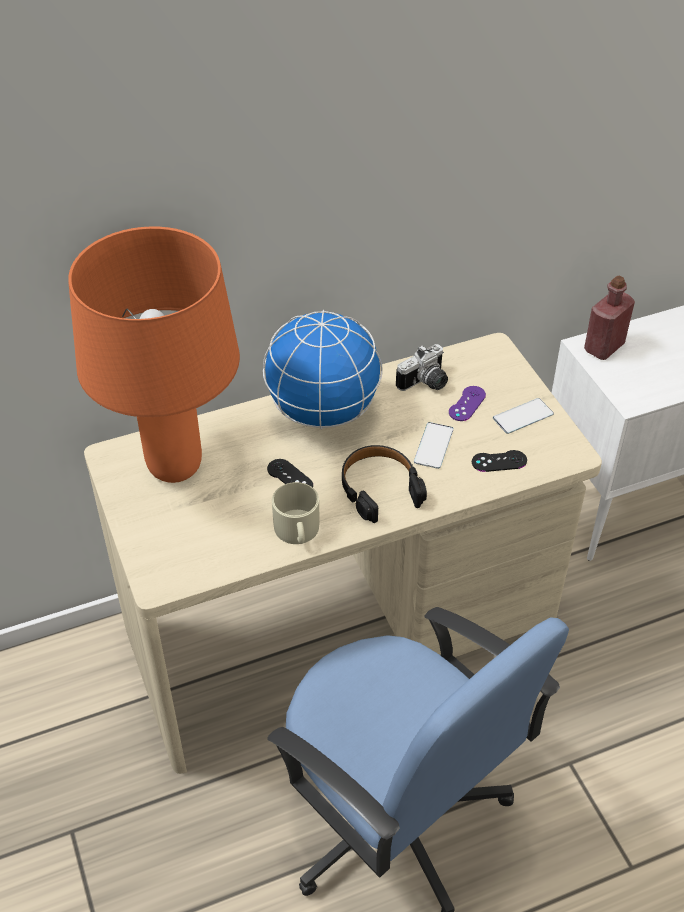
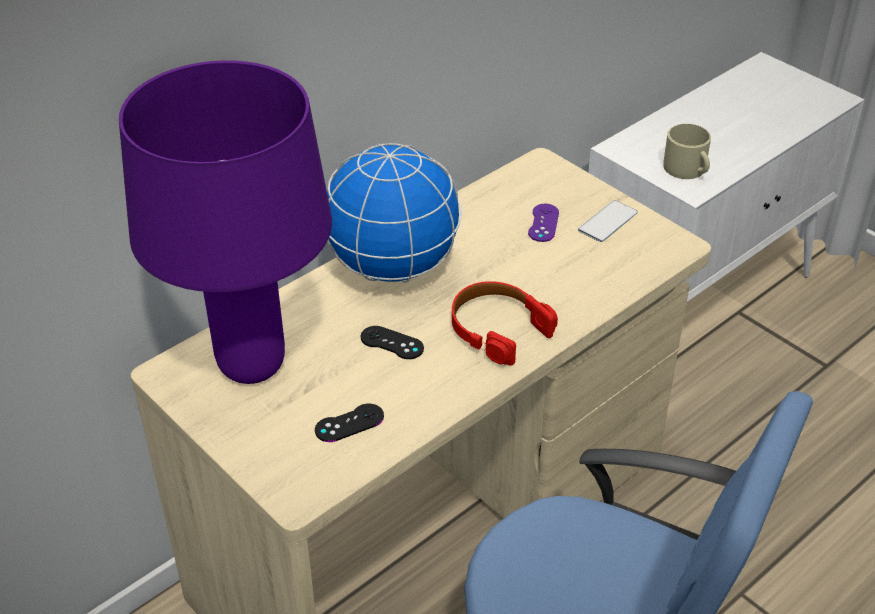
camera: 20 degrees left, 5 degrees down
orange table lamp [68,226,240,483] -> purple table lamp [119,60,332,384]
beige mug [272,482,320,544] -> beige mug moved to [663,124,711,179]
black headphones [342,445,427,523] -> red headphones [452,281,558,366]
camera [396,344,448,391] -> none
phone [414,422,454,469] -> none
black game controller [472,450,527,472] -> black game controller moved to [315,404,384,442]
red bottle [584,276,635,360] -> none

